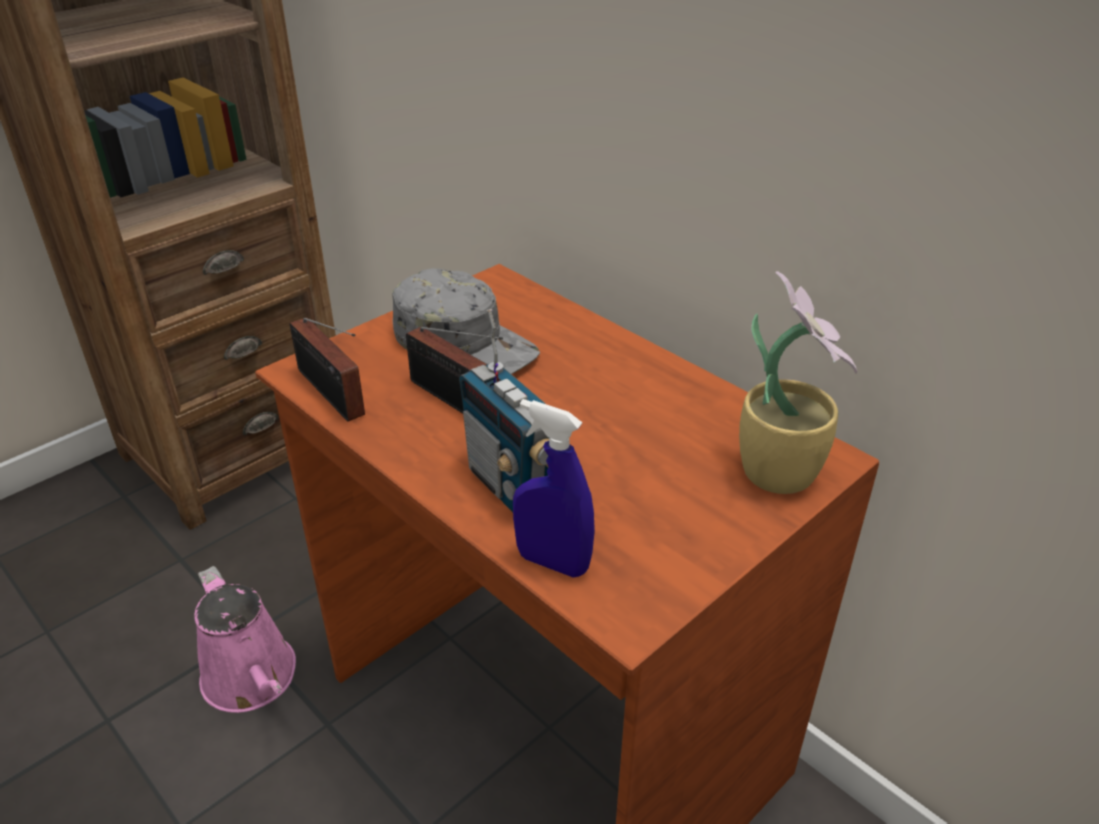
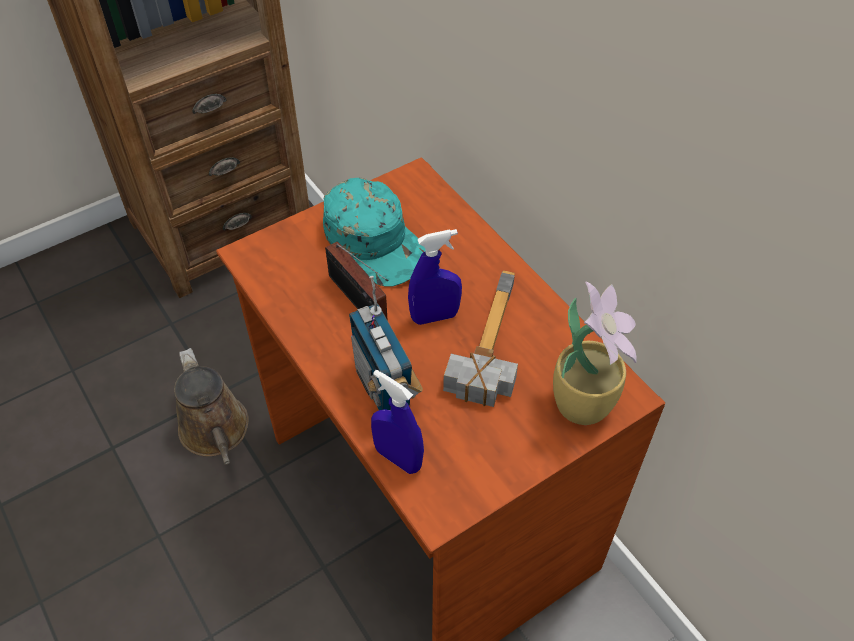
camera: 10 degrees right, 15 degrees up
pink watering can [194,566,296,713] -> brown watering can [174,348,249,465]
radio [289,317,365,422] -> none
grey cap [392,268,540,374] -> turquoise cap [323,178,425,287]
none -> blue spray bottle [408,229,462,325]
none -> hammer [443,270,518,407]

